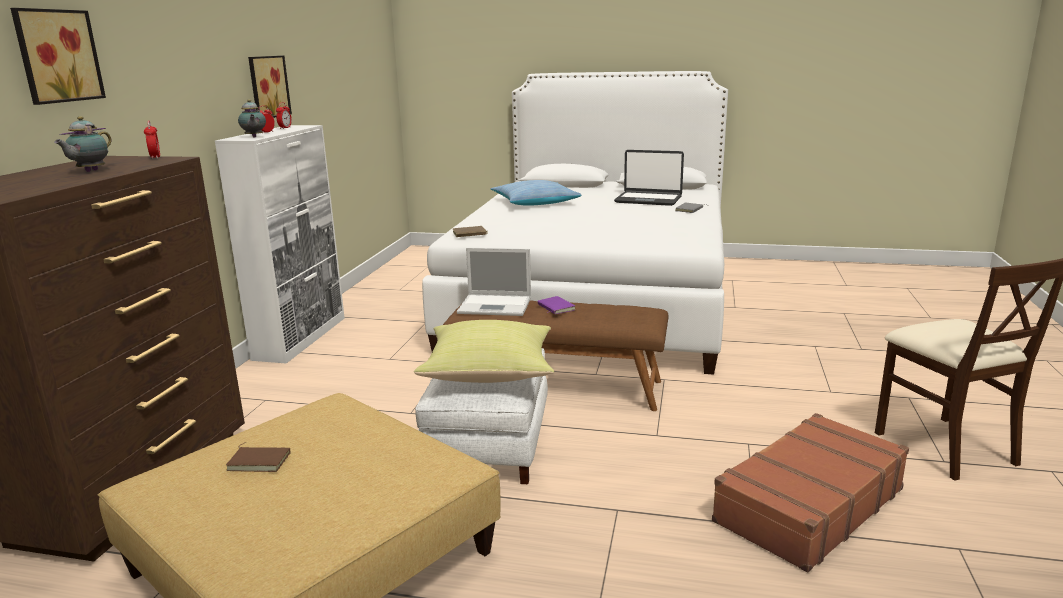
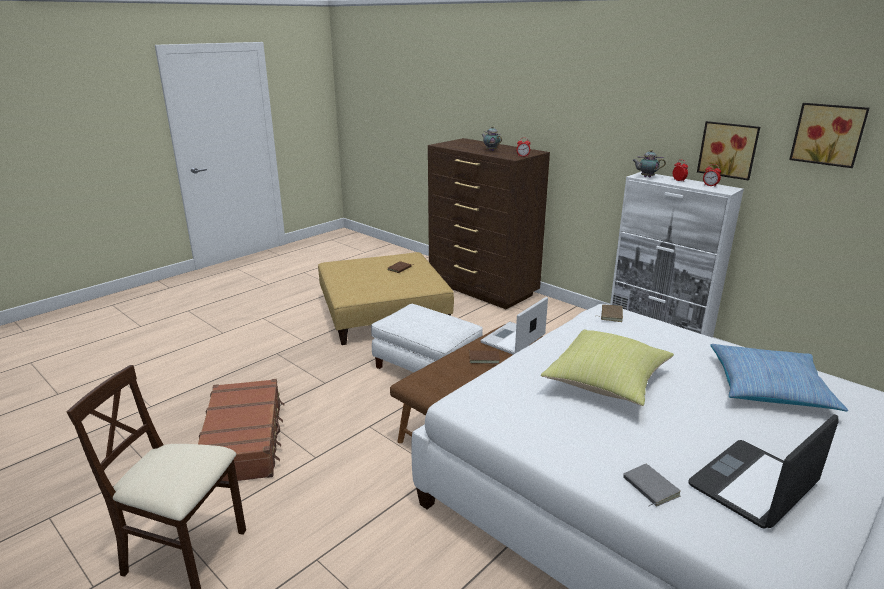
camera: 120 degrees right, 5 degrees up
picture [10,8,106,105] -> picture moved to [789,103,870,168]
yellow pillow [414,320,554,383] -> yellow pillow moved to [541,329,674,406]
purple book [538,296,575,314] -> brown book [468,348,500,364]

